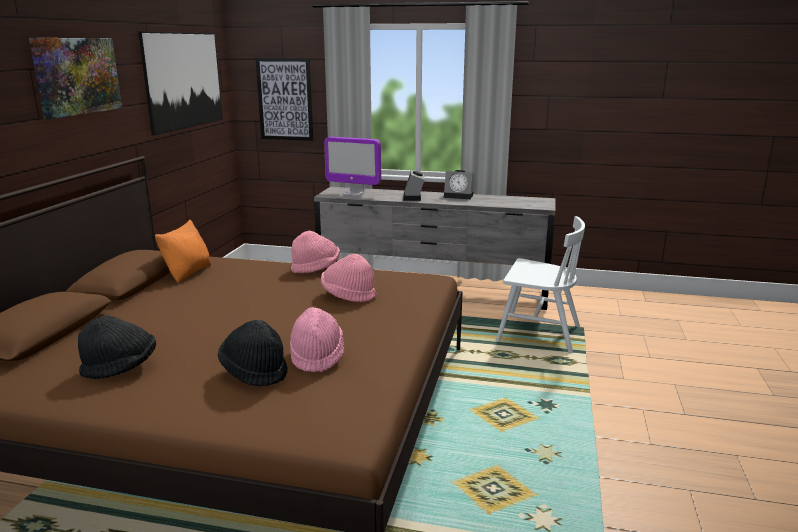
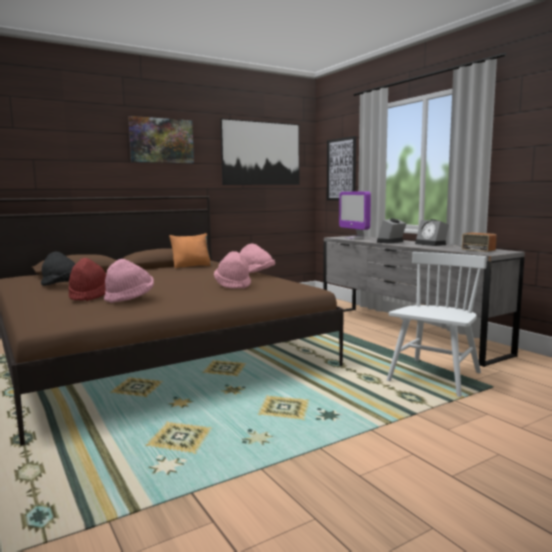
camera: 45 degrees right, 10 degrees down
black hat [218,320,288,387] -> red hat [69,258,106,301]
white chair [496,216,585,353] -> white chair turned 120 degrees counterclockwise [387,252,487,397]
none -> radio [449,233,497,252]

